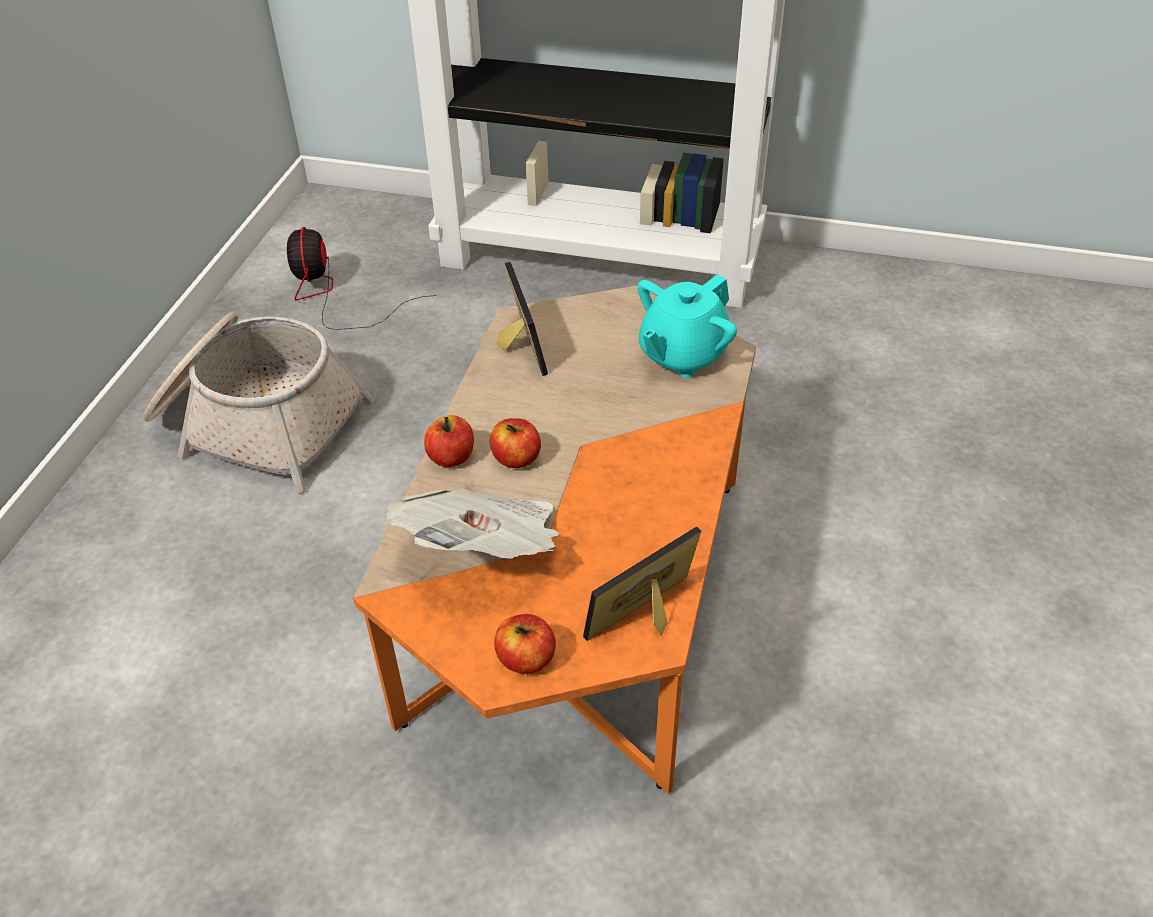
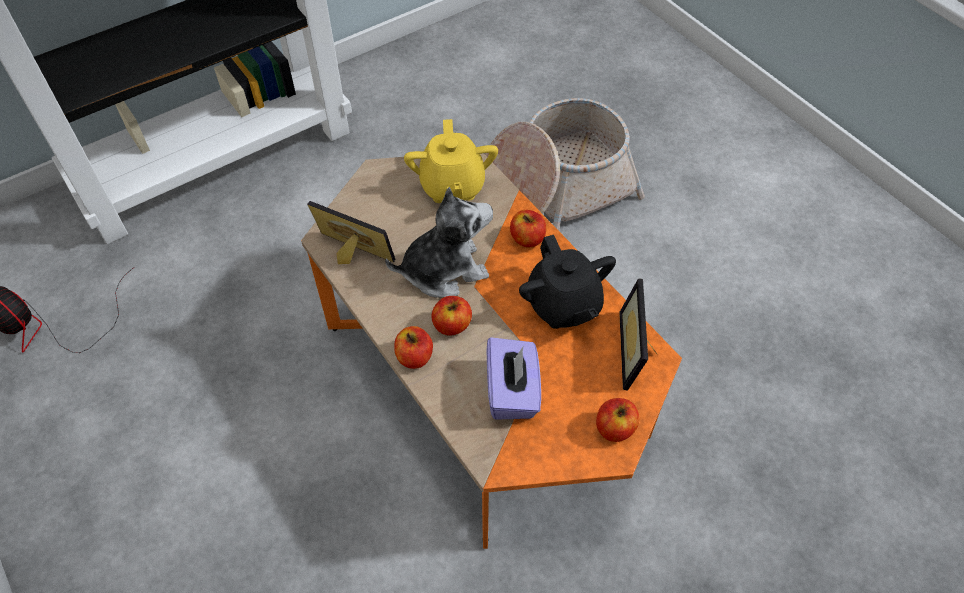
camera: 50 degrees left, 10 degrees up
basket [143,312,374,493] -> basket moved to [485,98,645,231]
newspaper [386,487,559,559] -> purple tissue box [487,337,541,420]
turquoise teapot [638,274,737,378] -> yellow teapot [404,119,498,203]
none -> plush toy [385,187,493,298]
none -> apple [510,210,546,247]
none -> black teapot [519,235,616,329]

